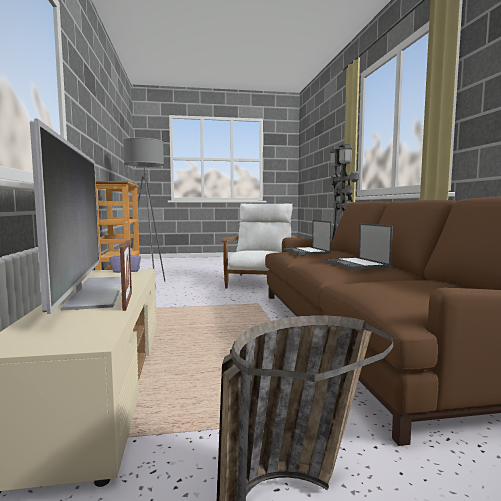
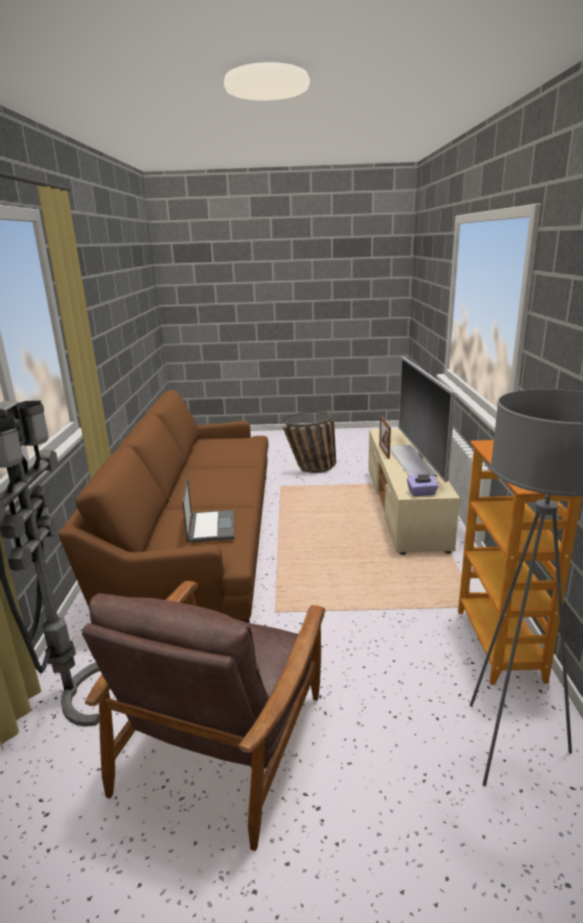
camera: 170 degrees left, 15 degrees up
white armchair [221,203,297,289] -> brown armchair [82,581,325,851]
laptop [324,223,393,270] -> none

